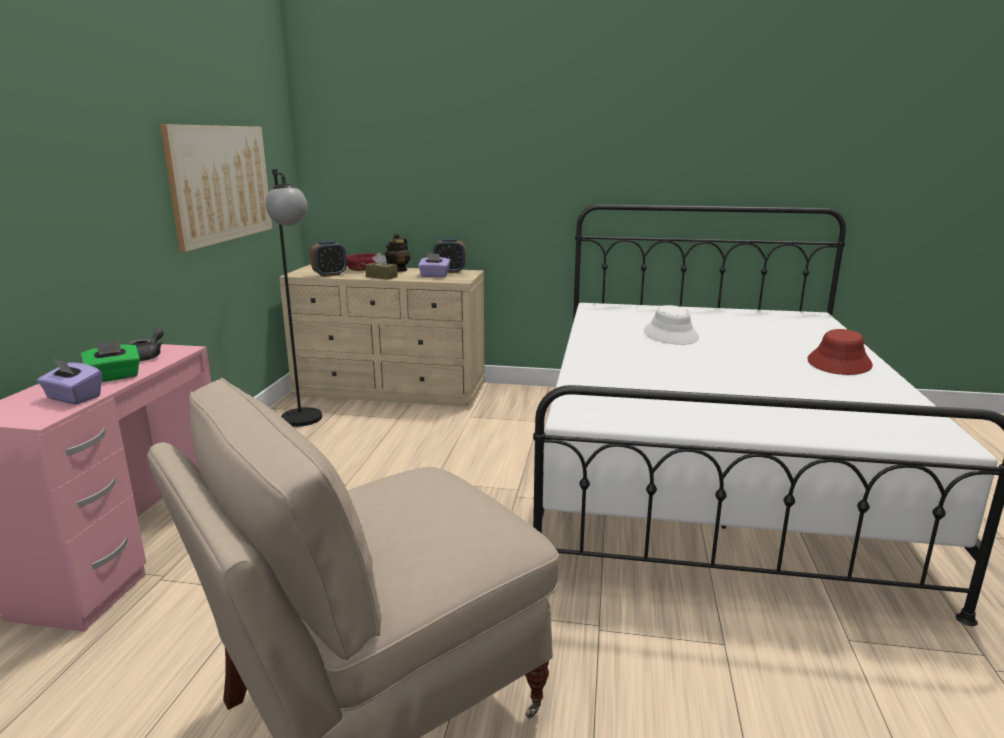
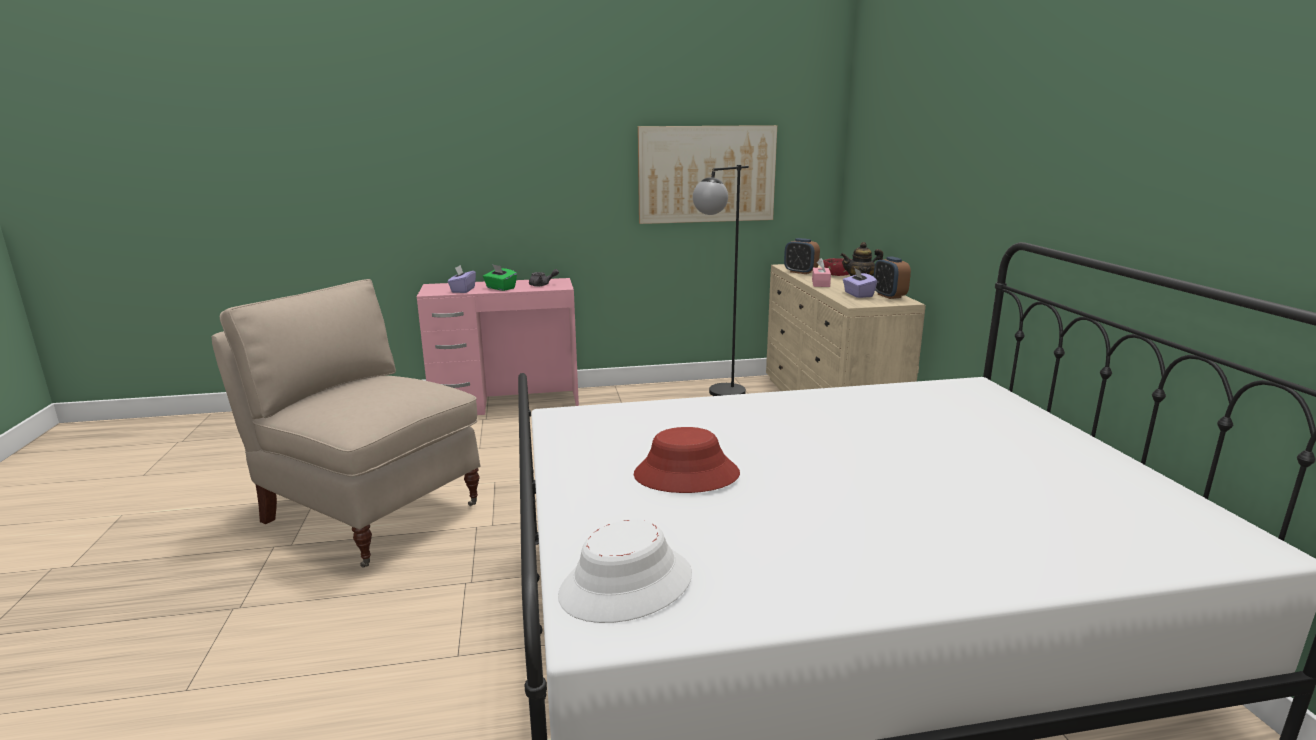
camera: 70 degrees right, 0 degrees up
brown tissue box [365,253,398,280] -> pink tissue box [812,258,831,287]
white hat [644,305,699,345] -> white hat moved to [558,520,692,623]
red hat [808,329,873,375] -> red hat moved to [634,427,740,493]

